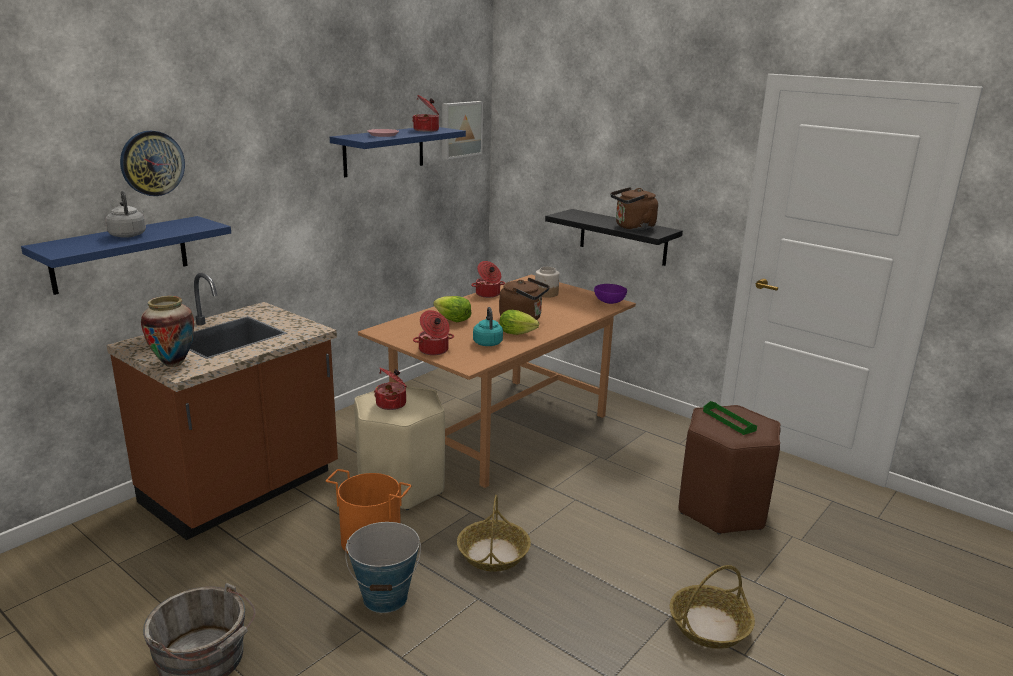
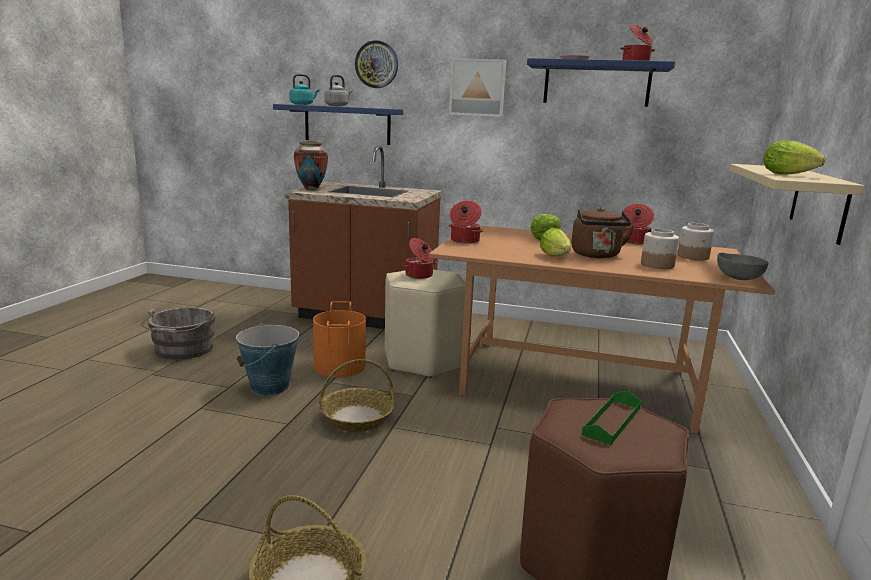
camera: 65 degrees right, 5 degrees down
picture [442,101,483,159] -> picture moved to [449,58,506,117]
turquoise kettle [473,307,503,346] -> turquoise kettle moved to [289,74,320,105]
black shelf [545,209,683,266] -> beige shelf [730,164,864,245]
purple bowl [594,284,627,304] -> grey bowl [717,253,768,280]
brown kettle [610,187,658,231] -> lettuce [763,140,826,174]
none -> jar [641,229,679,269]

